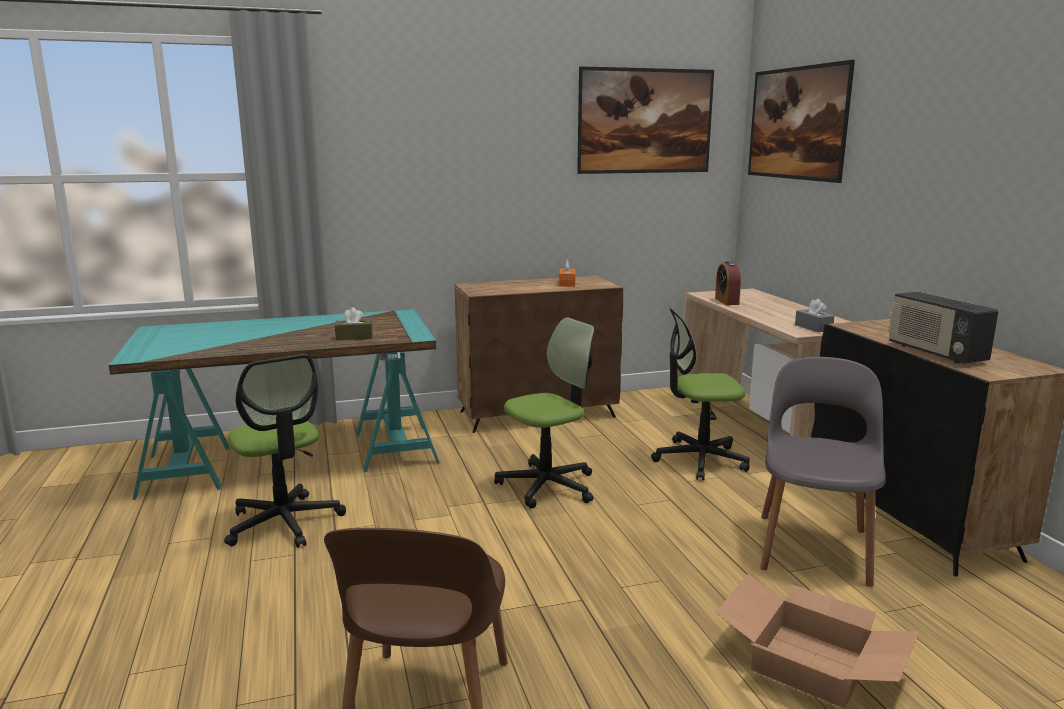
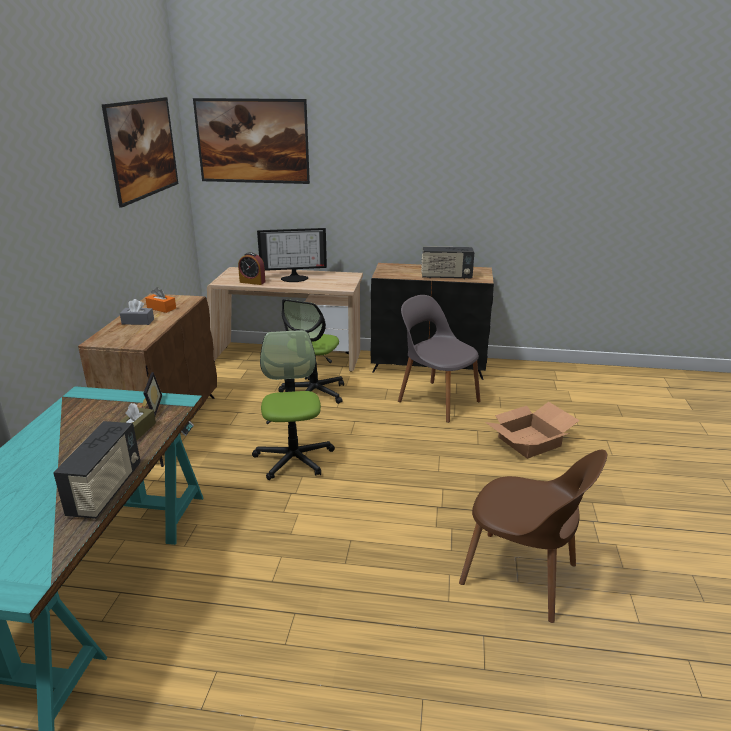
camera: 65 degrees left, 10 degrees up
office chair [224,354,346,548] -> none
grey tissue box [795,299,834,332] -> grey tissue box moved to [120,299,154,325]
none -> radio [53,421,140,519]
none -> picture frame [142,372,162,416]
none -> monitor [257,228,327,282]

